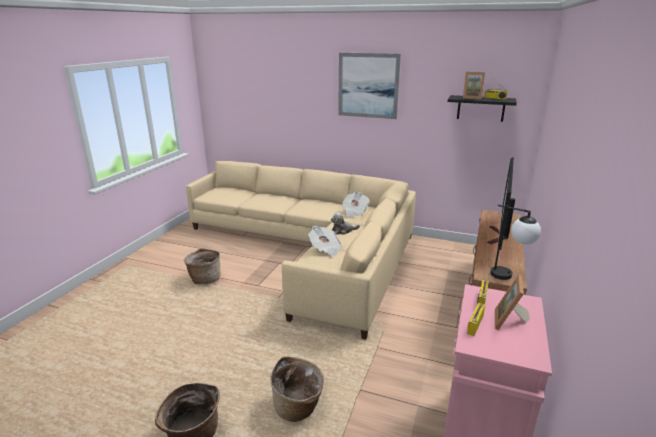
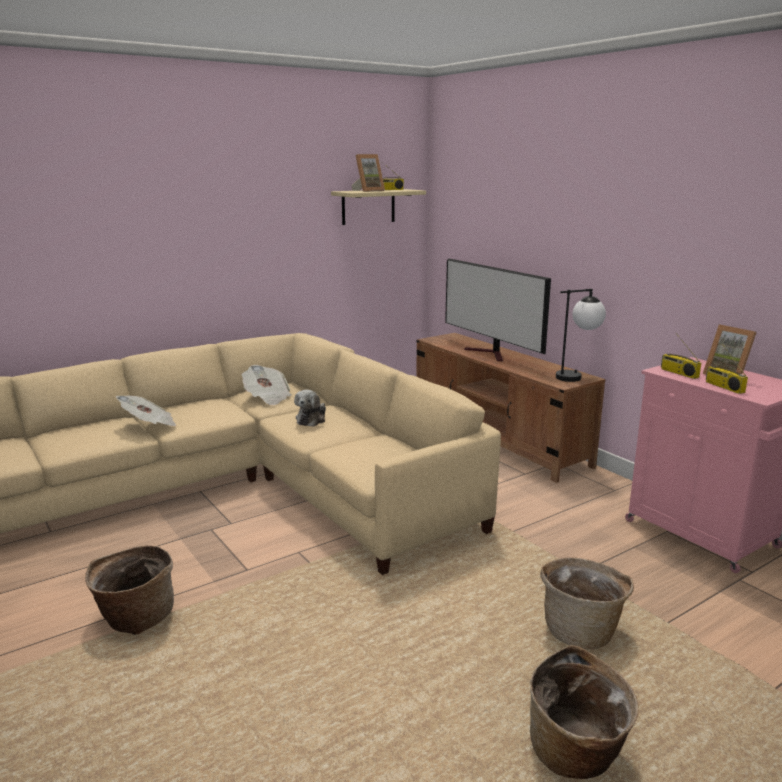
camera: 55 degrees left, 5 degrees down
newspaper [308,226,343,257] -> newspaper moved to [116,395,176,426]
picture [338,53,401,119] -> none
black shelf [447,95,517,122] -> beige shelf [331,189,426,225]

